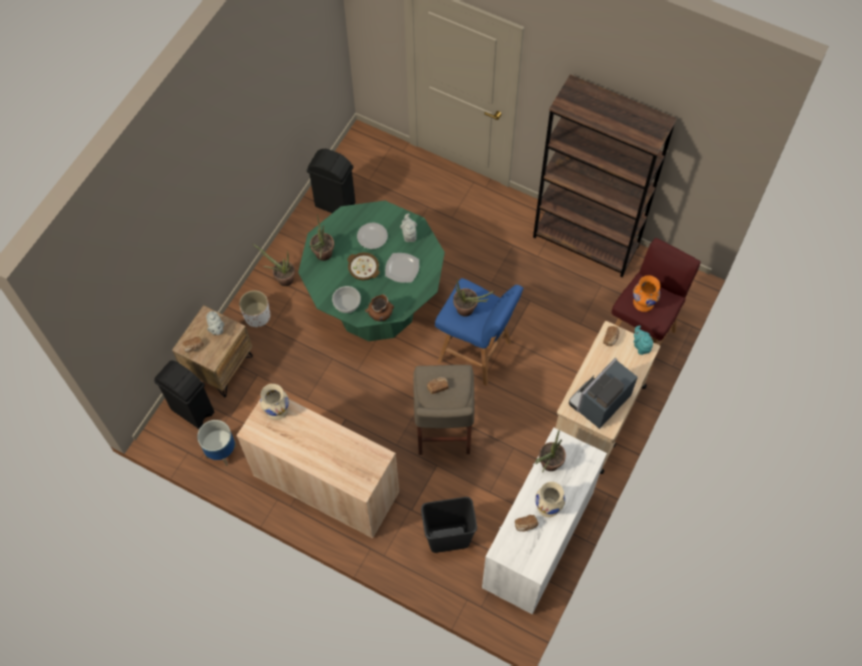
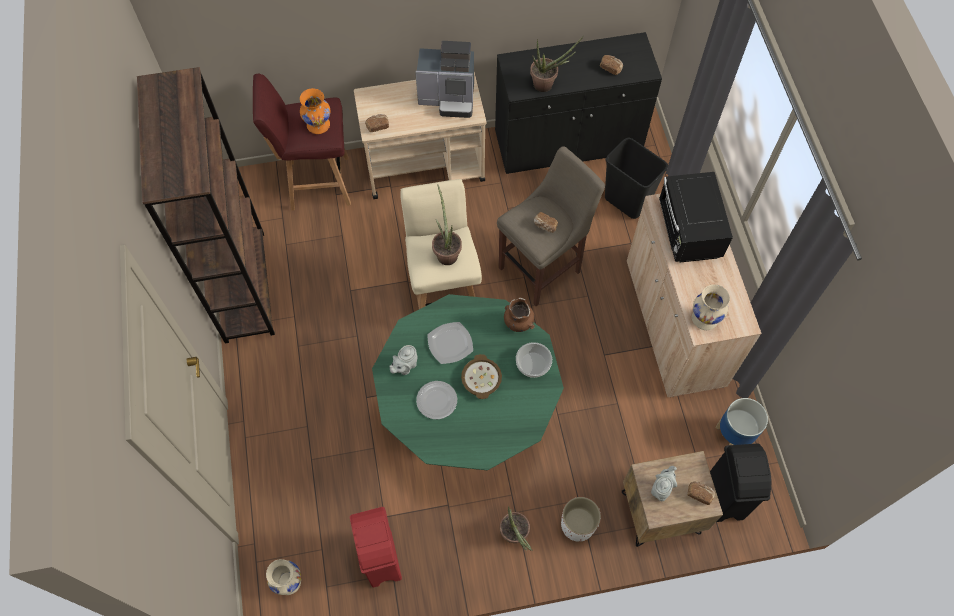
camera: 130 degrees left, 0 degrees up
black trash can [307,149,355,213] -> red trash can [350,507,402,587]
potted plant [310,214,334,261] -> none
blue stool [435,278,524,386] -> beige stool [400,179,482,309]
white cabinet [482,427,607,615] -> black cabinet [495,32,662,174]
beige vase [535,482,565,517] -> beige vase moved to [266,559,301,595]
turquoise teapot [633,325,653,355] -> none
none -> black microwave [659,172,733,263]

